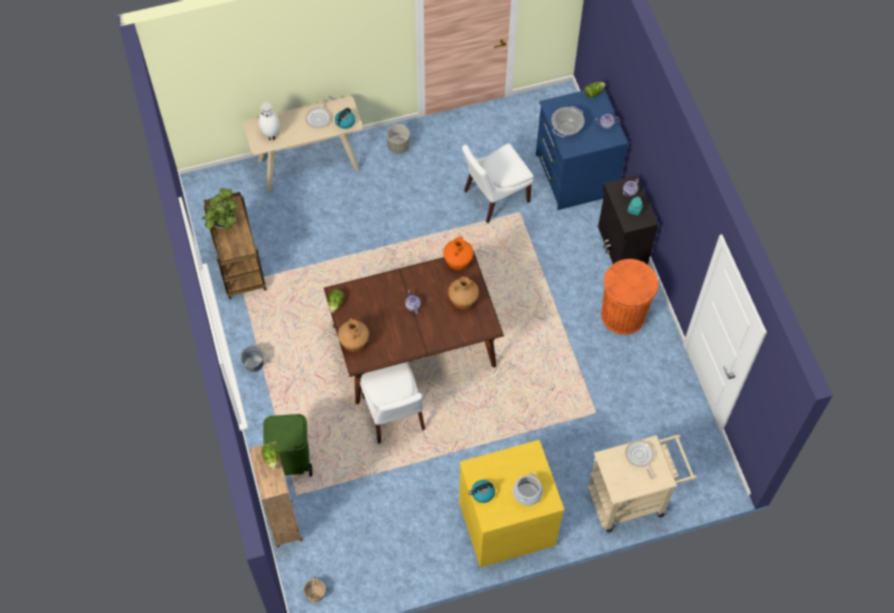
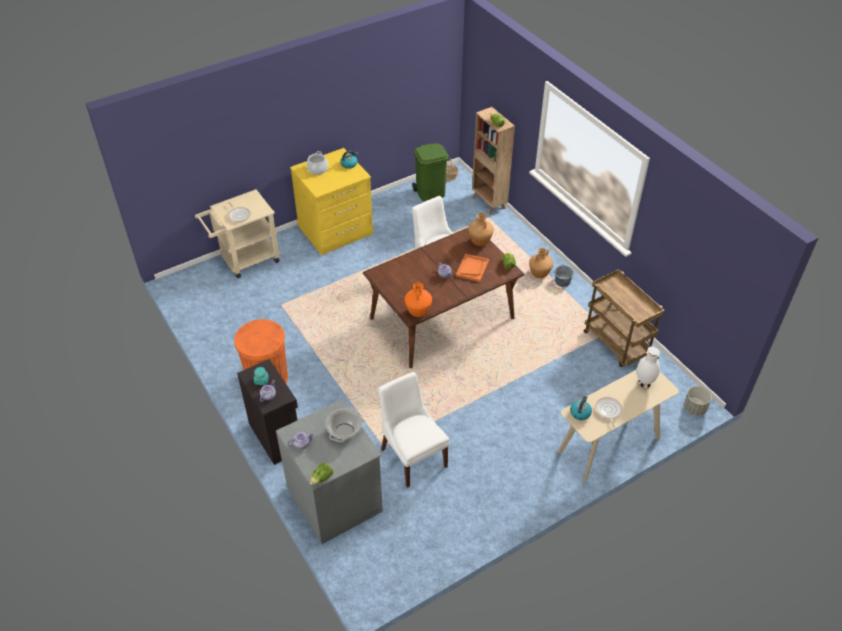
camera: 165 degrees right, 15 degrees down
potted plant [201,188,237,230] -> none
green trash can [263,414,313,477] -> green trash can moved to [412,143,449,202]
grey planter [387,124,410,154] -> grey planter moved to [684,386,712,416]
brown vase [448,277,479,309] -> brown vase moved to [529,248,553,278]
white chair [462,143,533,223] -> white chair turned 75 degrees counterclockwise [379,372,449,488]
blue dresser [536,89,628,210] -> grey dresser [276,399,383,544]
none -> orange tray [456,254,489,282]

